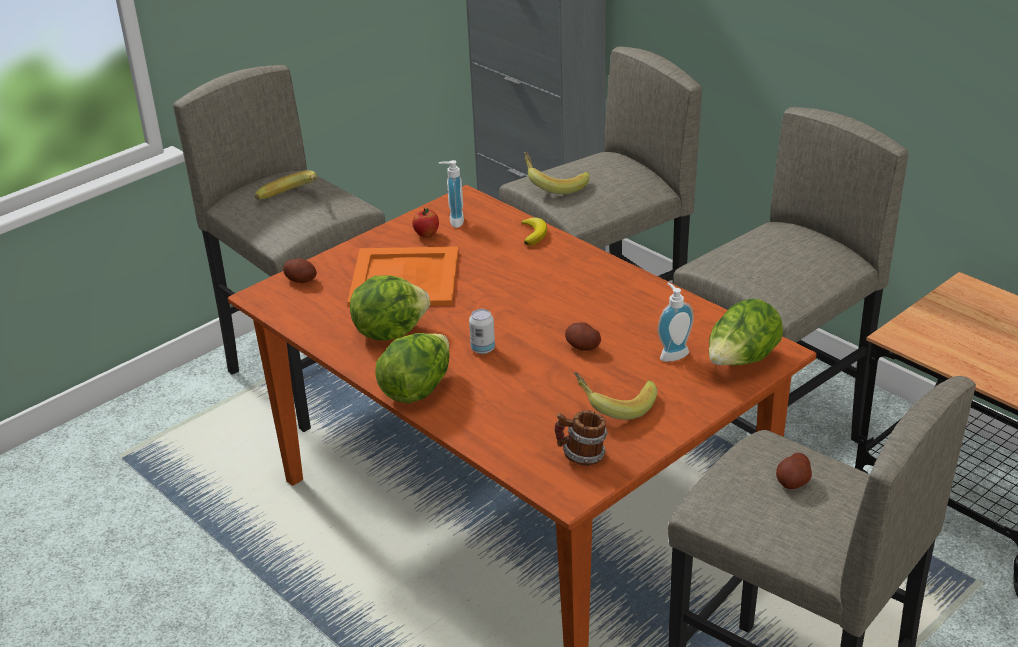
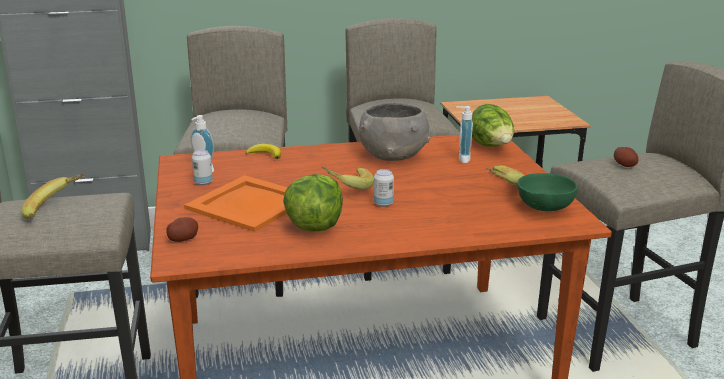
camera: 60 degrees left, 10 degrees down
lettuce [375,333,450,403] -> none
apple [412,208,439,238] -> can [192,150,213,185]
banana [524,152,589,194] -> banana moved to [322,166,374,190]
mug [555,410,608,466] -> green bowl [517,173,578,211]
potato [565,322,601,351] -> none
none -> grey bowl [359,103,430,161]

